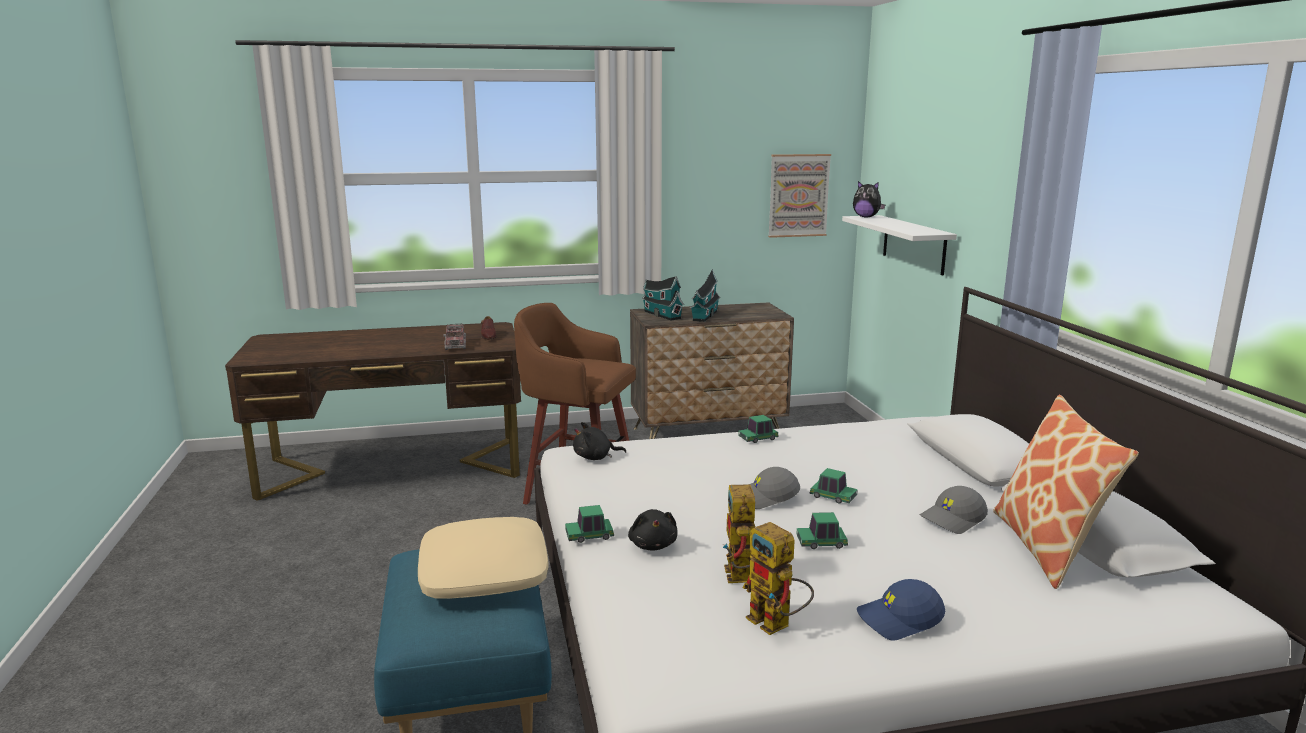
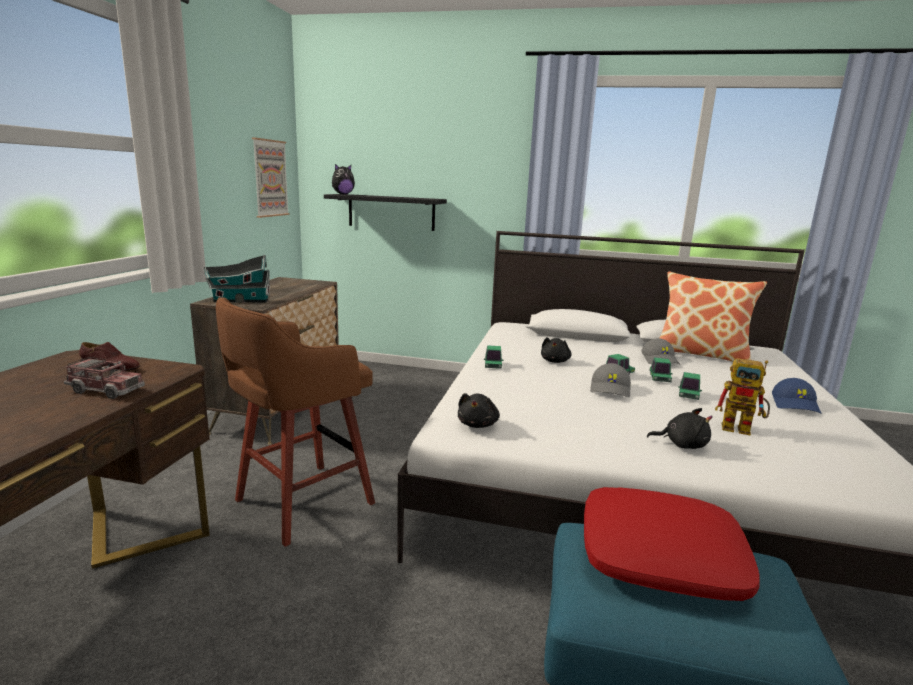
camera: 65 degrees left, 0 degrees up
beige pillow [418,517,549,598] -> red pillow [584,487,760,601]
toy car [565,505,614,543] -> toy car moved to [649,358,673,382]
toy house [690,269,720,322] -> none
toy robot [743,522,814,635] -> none
white shelf [842,215,957,276] -> black shelf [324,194,447,231]
none -> black plush toy [541,337,572,363]

